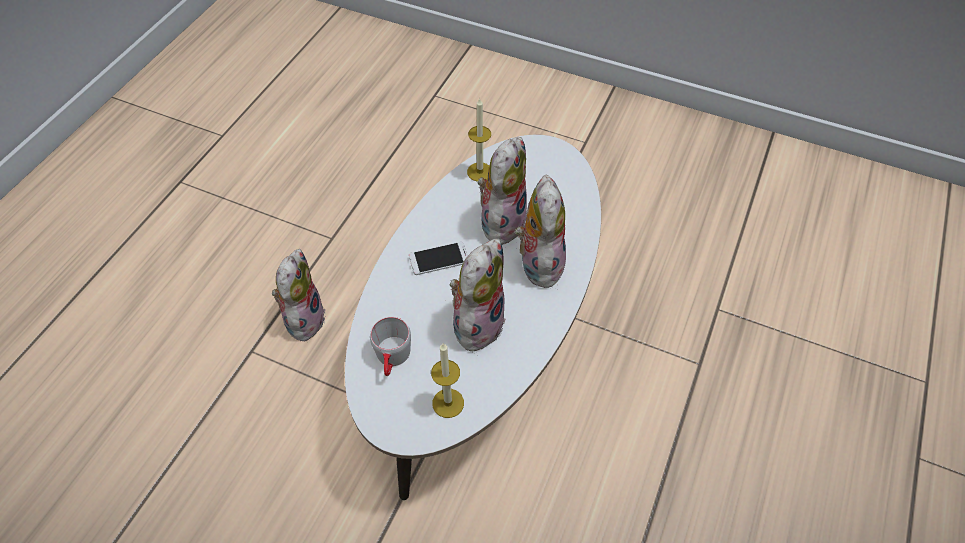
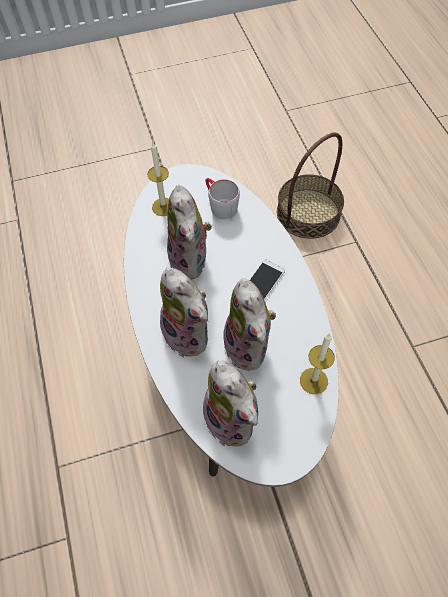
camera: 140 degrees right, 5 degrees up
plush toy [272,249,326,342] -> plush toy moved to [200,360,258,447]
none -> basket [277,133,344,239]

